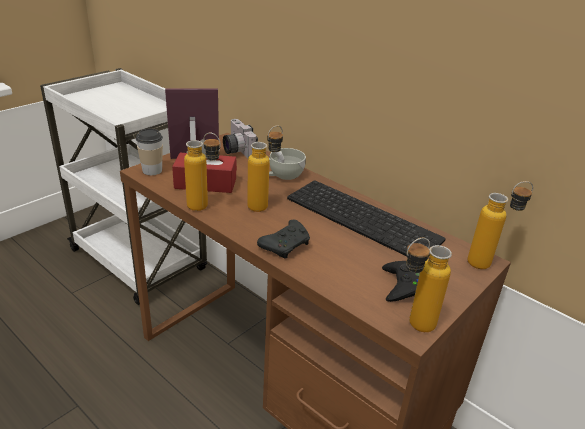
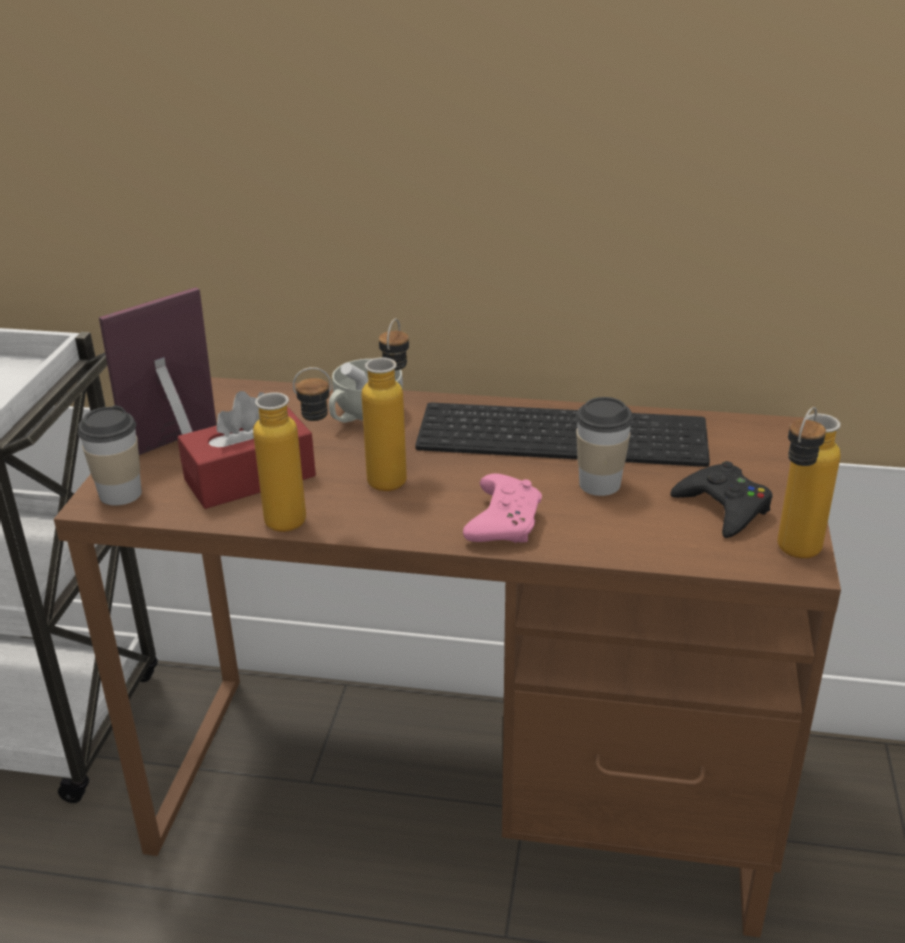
camera: 30 degrees left, 0 degrees up
camera [223,119,258,158] -> none
black game controller [257,220,310,259] -> pink game controller [463,473,542,543]
bottle [467,181,533,269] -> none
none -> cup [576,397,633,496]

